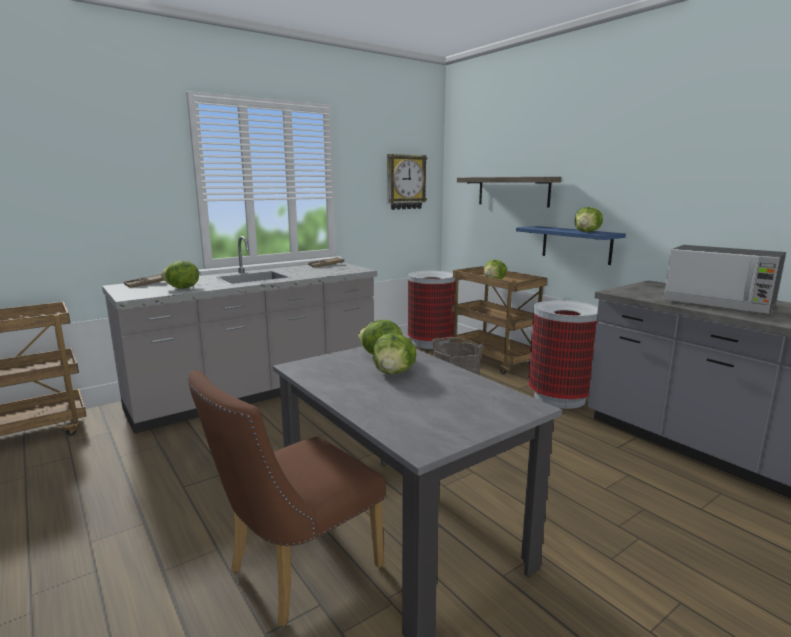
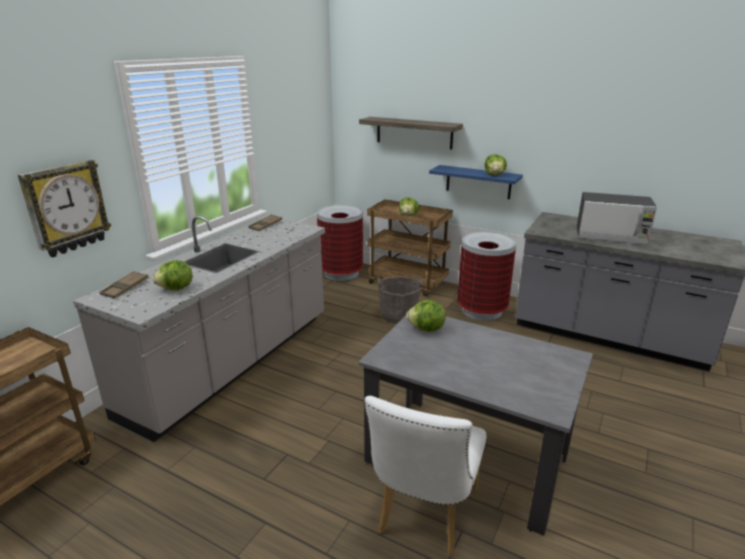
camera: 25 degrees left, 10 degrees up
brown chair [188,370,386,627] -> white chair [365,396,486,556]
lettuce [373,333,417,374] -> none
wall clock [387,154,428,210] -> wall clock moved to [18,160,111,257]

